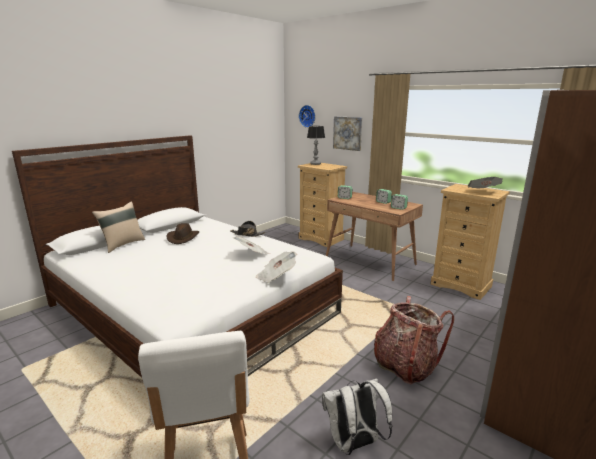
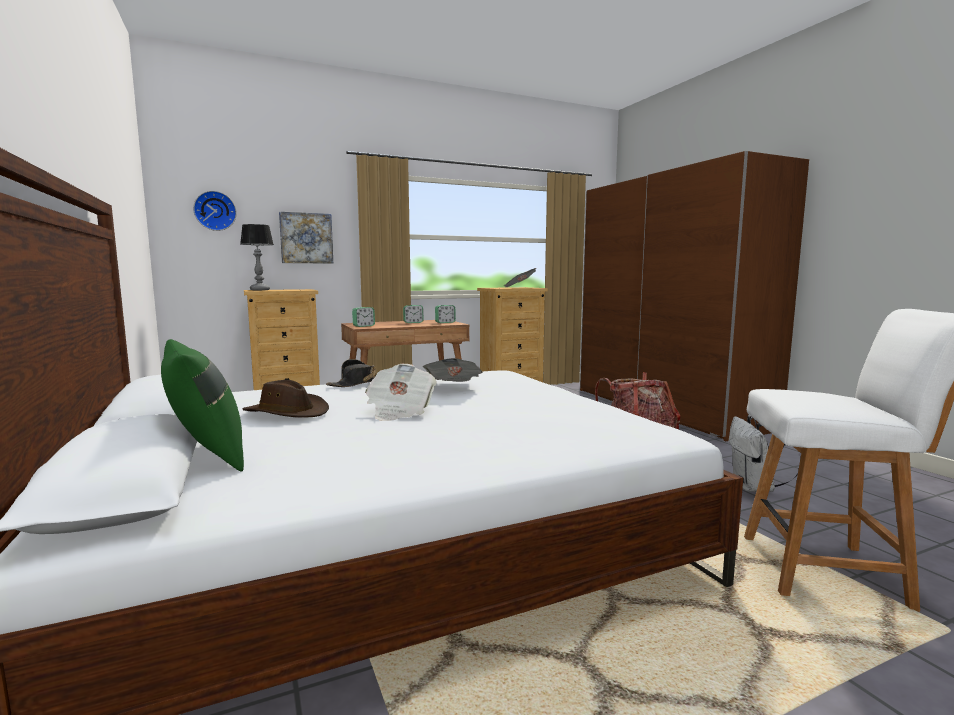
camera: 65 degrees left, 10 degrees down
beige pillow [92,202,145,253] -> green pillow [161,339,244,472]
newspaper [256,252,297,283] -> newspaper moved to [365,364,437,421]

